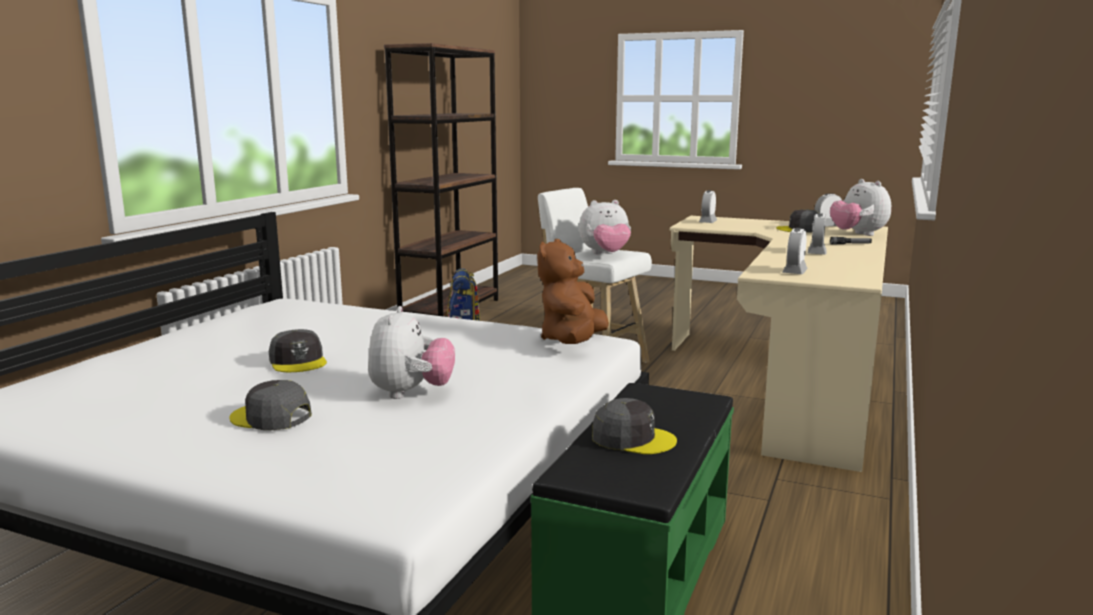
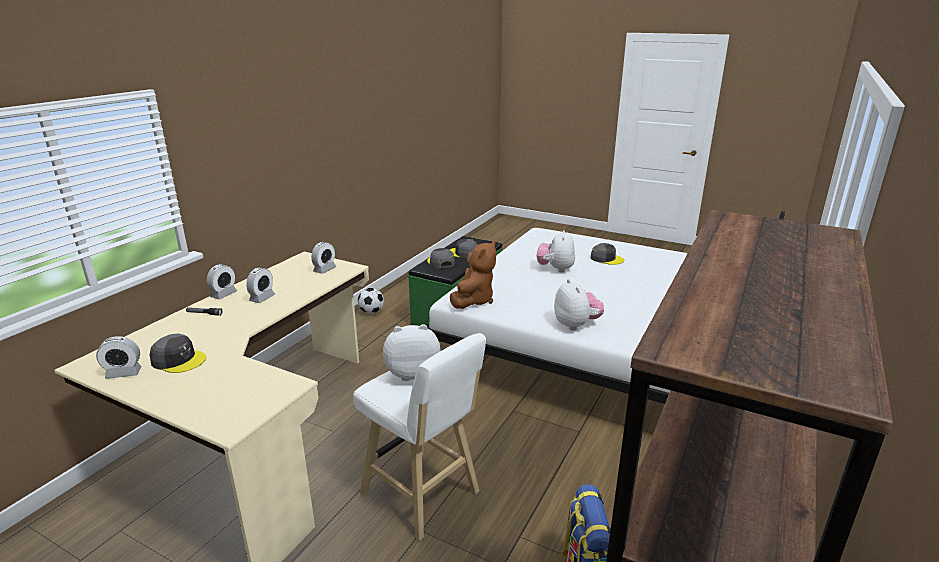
camera: 175 degrees left, 10 degrees up
grey cap [269,329,327,372] -> grey cap moved to [427,248,455,269]
alarm clock [699,190,717,223] -> alarm clock moved to [206,264,237,300]
plush toy [830,179,891,236] -> plush toy moved to [554,279,604,331]
none -> football [358,288,384,314]

